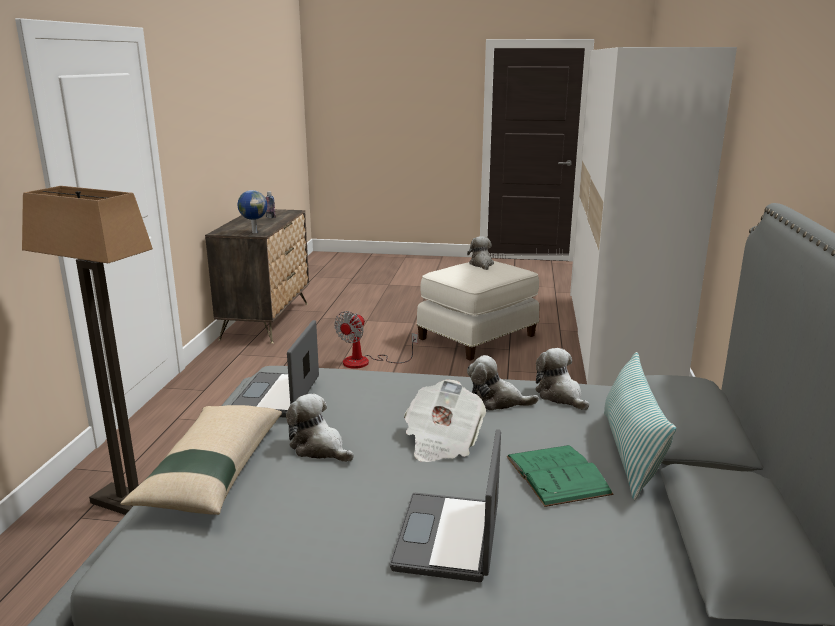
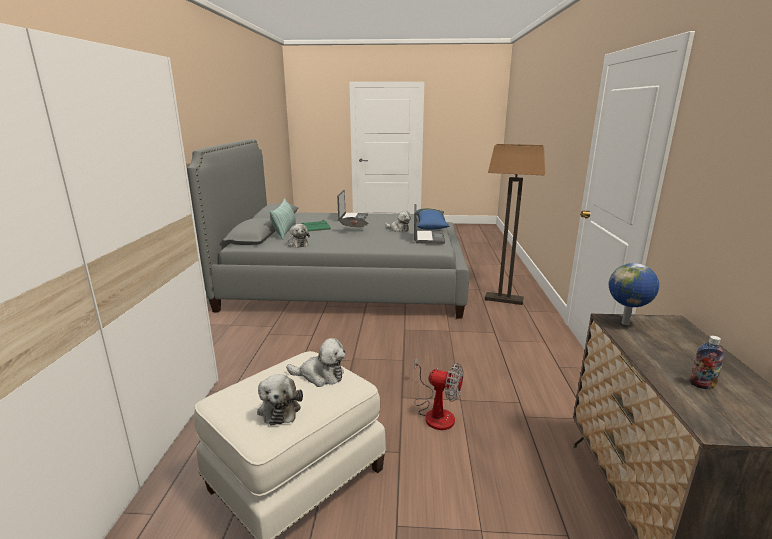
camera: 175 degrees right, 0 degrees up
beige pillow [121,405,282,515] -> blue pillow [417,208,450,230]
fan [334,311,418,369] -> fan turned 90 degrees clockwise [414,358,463,430]
plush toy [467,355,539,411] -> plush toy moved to [286,338,346,387]

